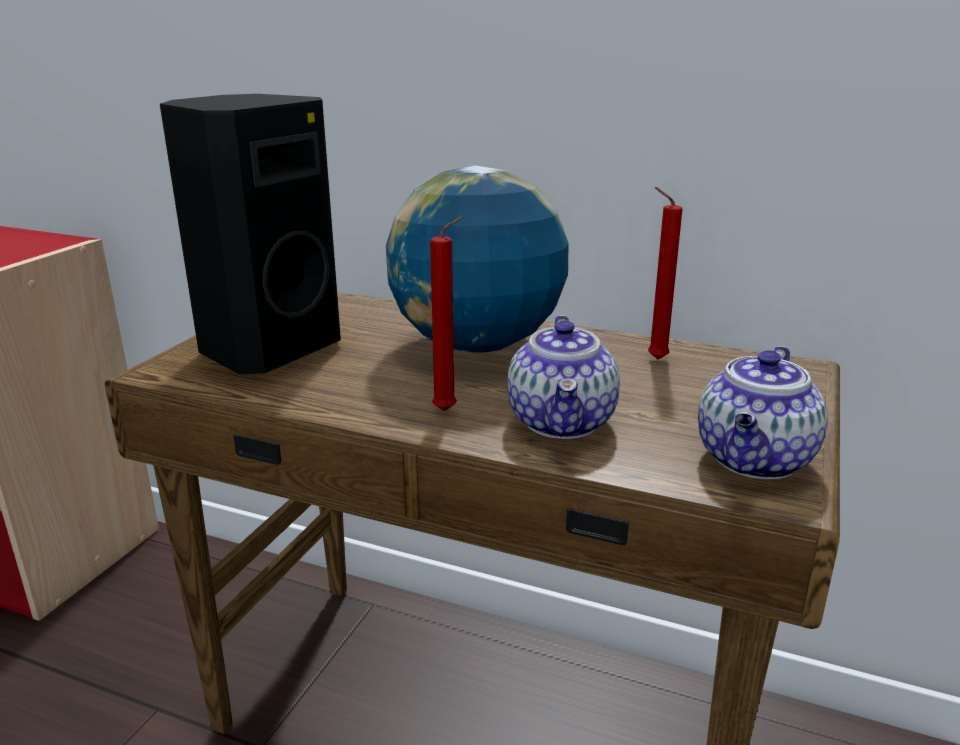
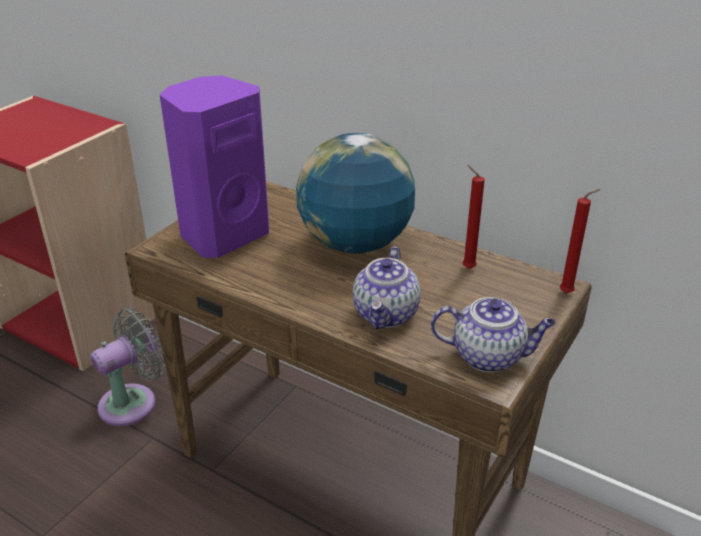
camera: 10 degrees right, 10 degrees up
black speaker [160,94,341,374] -> purple speaker [160,75,269,258]
red candle [430,217,463,411] -> red candle moved to [560,189,600,293]
teapot [698,346,828,479] -> teapot turned 120 degrees counterclockwise [431,297,556,372]
none -> grey fan [90,308,165,426]

